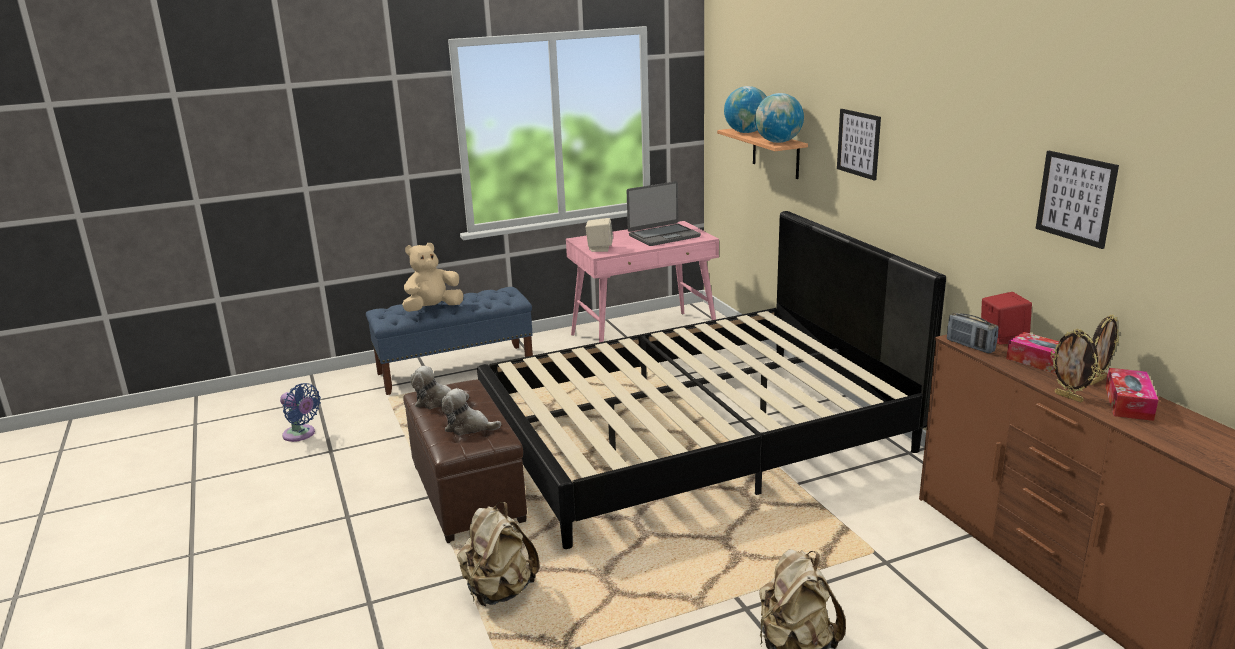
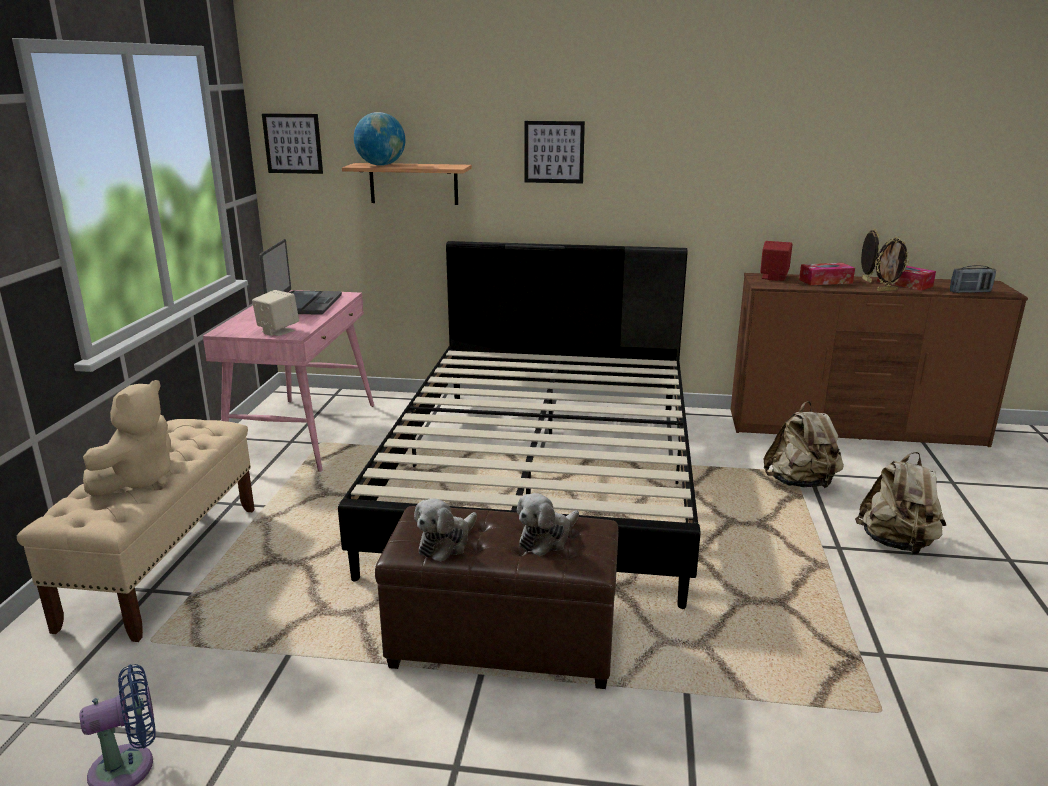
camera: 60 degrees left, 0 degrees up
blue bench [366,287,533,395] -> beige bench [17,419,255,642]
beige plush toy [402,243,463,312] -> beige plush toy turned 150 degrees counterclockwise [83,380,171,495]
beige backpack [457,502,540,606] -> beige backpack moved to [763,401,844,488]
globe [755,93,804,143] -> none
radio [947,313,999,353] -> radio moved to [950,265,996,293]
picture [1036,151,1119,249] -> picture moved to [262,113,323,174]

